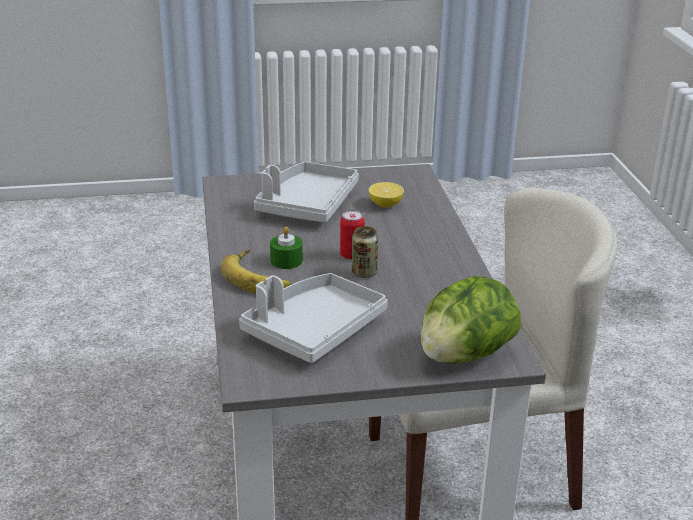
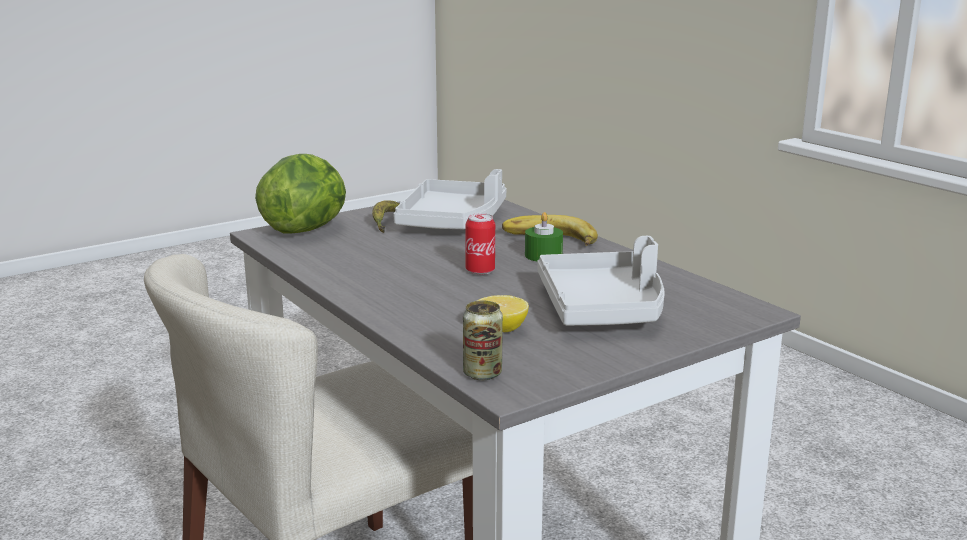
camera: 155 degrees right, 10 degrees down
can [352,226,378,278] -> can moved to [463,300,503,380]
none -> banana [372,200,399,233]

